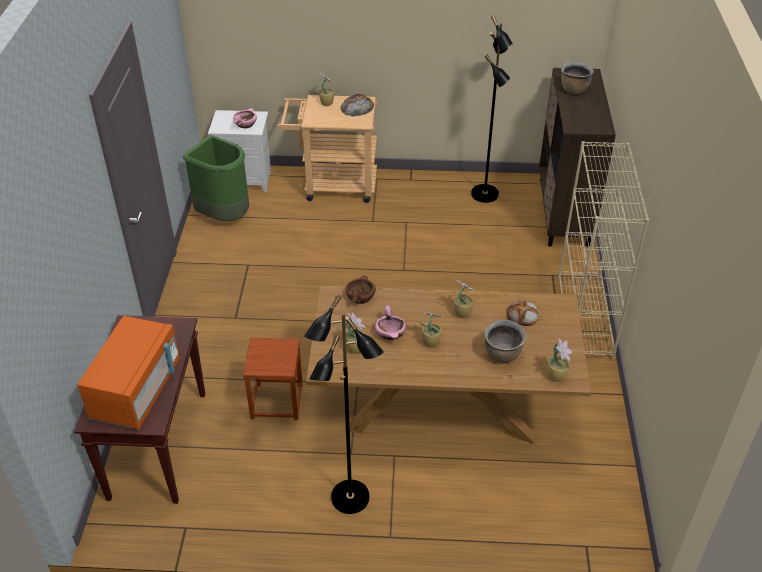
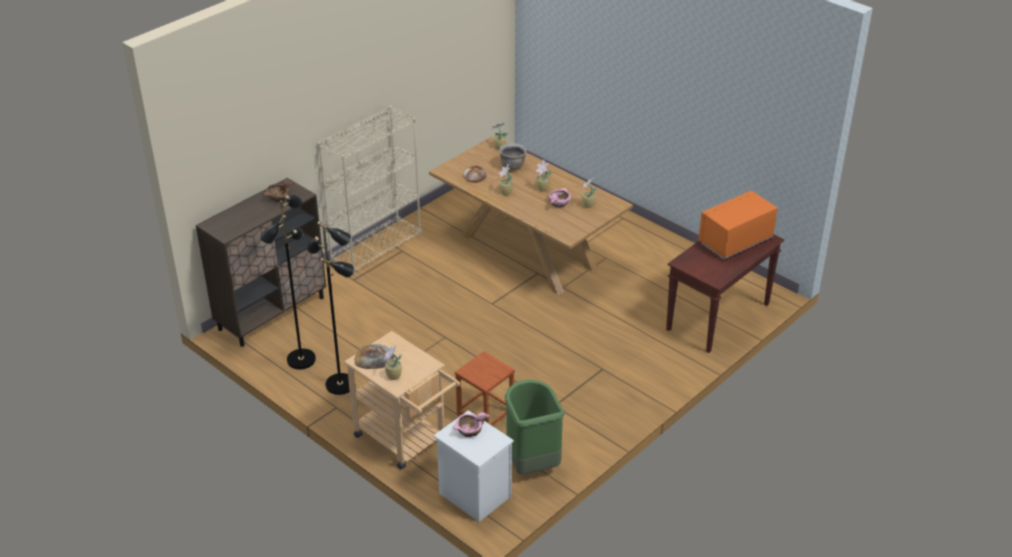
camera: 140 degrees left, 5 degrees down
brown stool [243,338,303,420] -> brown stool moved to [455,351,515,426]
black floor lamp [304,295,384,514] -> black floor lamp moved to [307,221,354,395]
brown bowl [345,275,376,304] -> brown bowl moved to [264,180,295,202]
brown cooking pot [561,62,594,94] -> none

